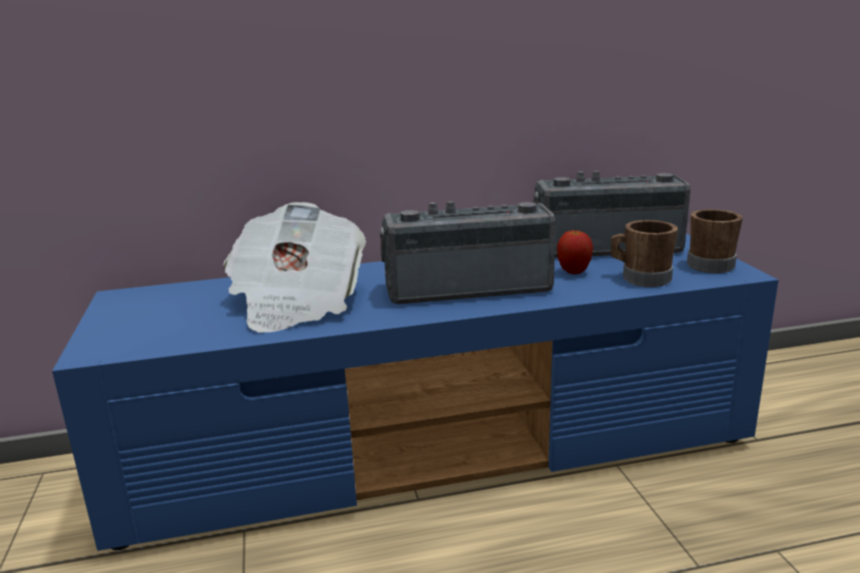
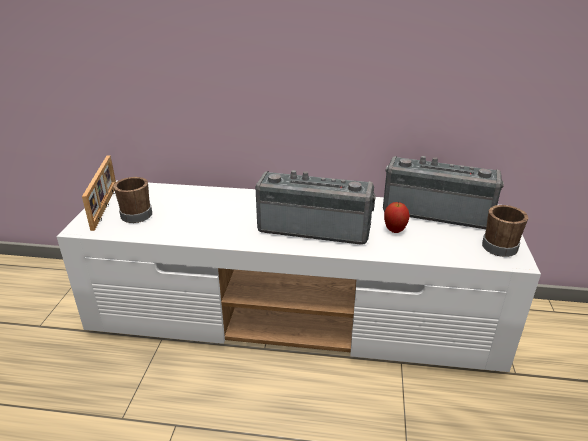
camera: 20 degrees right, 10 degrees up
blue tv stand [52,234,778,551] -> white tv stand [56,181,541,372]
newspaper [223,202,366,333] -> none
brown mug [611,220,678,287] -> brown mug moved to [113,177,152,223]
none -> picture frame [82,155,116,231]

